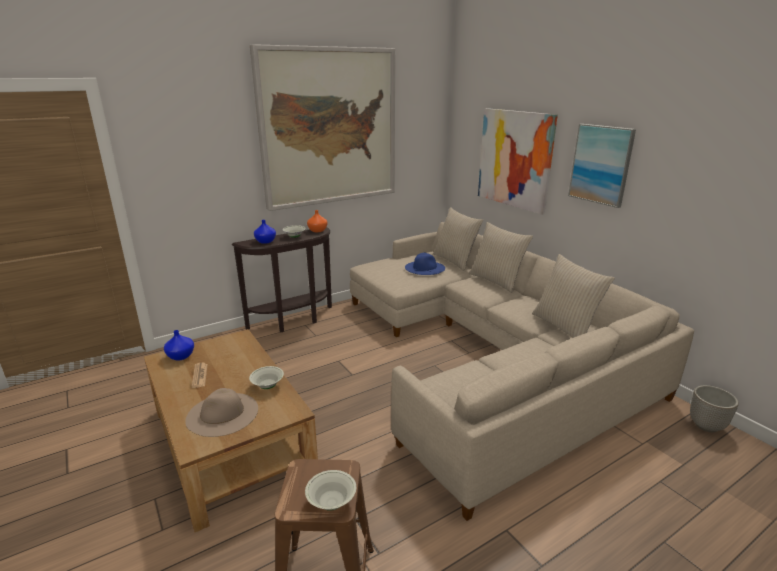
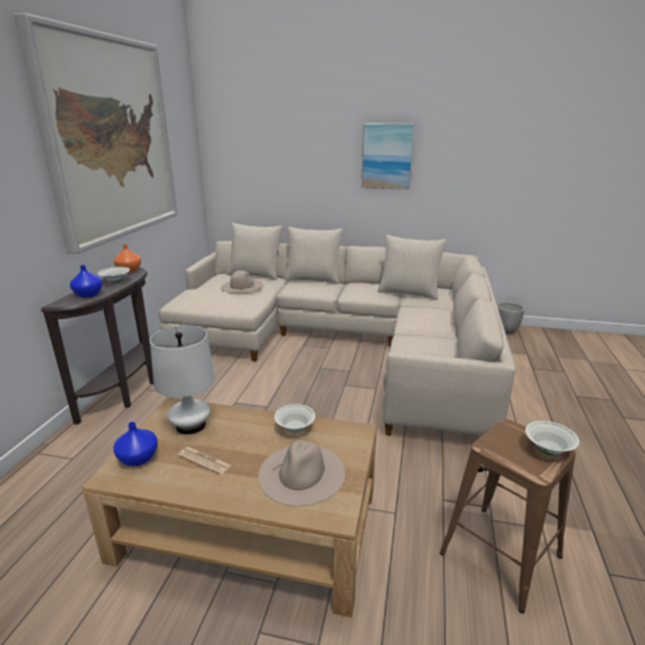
camera: 45 degrees left, 0 degrees up
blue hat [405,253,445,275] -> beige hat [221,271,263,293]
picture [478,108,558,215] -> none
none -> white table lamp [150,325,215,434]

